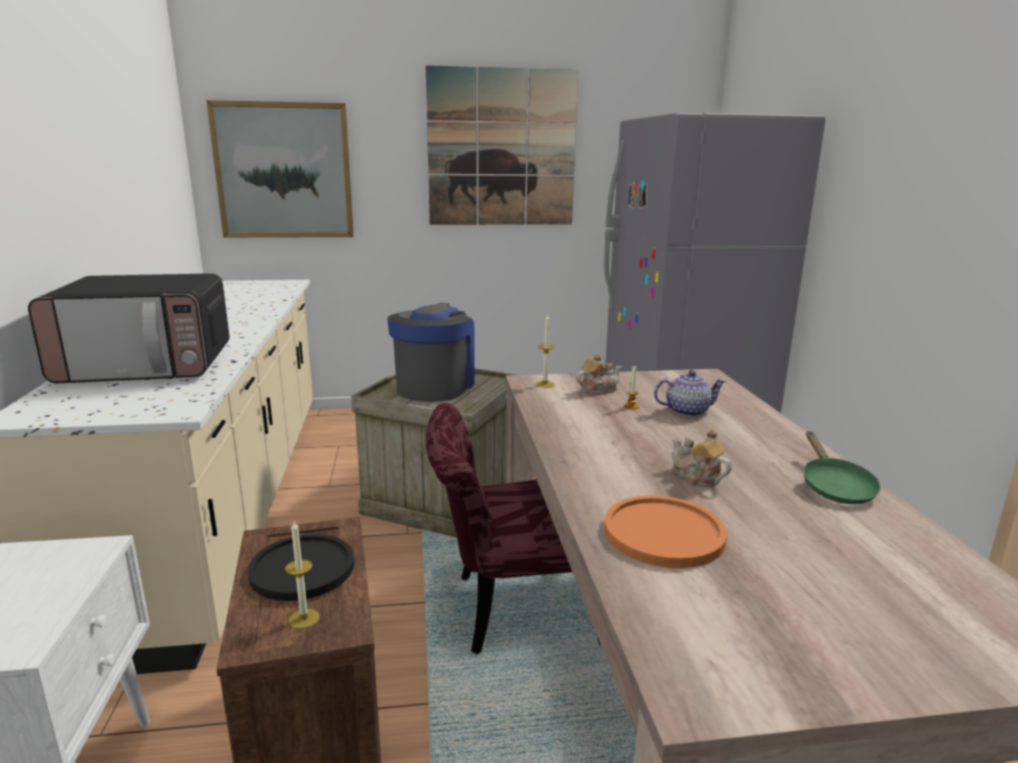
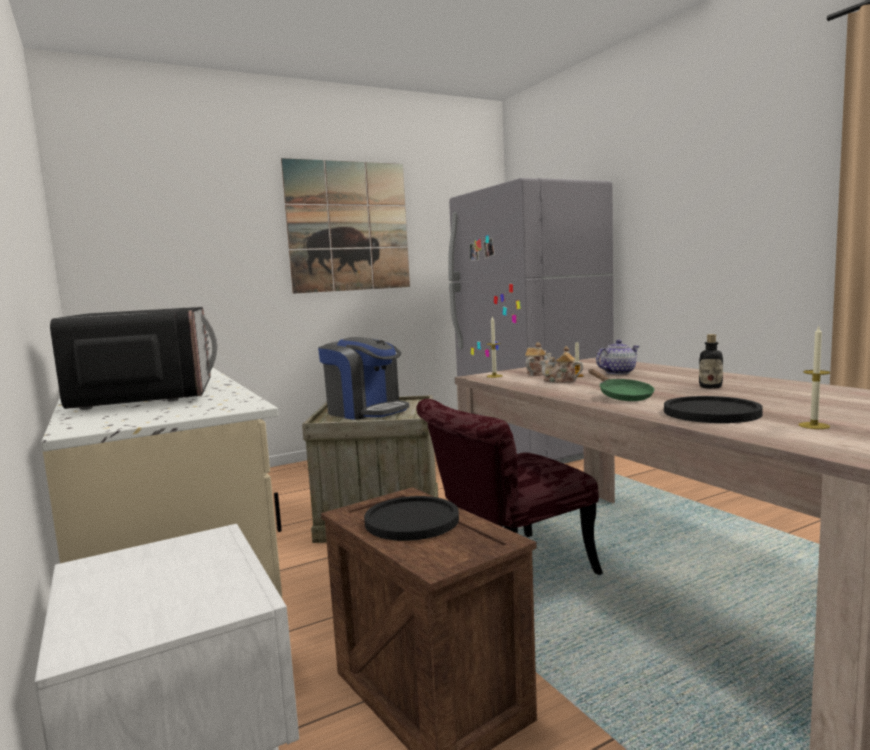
camera: 20 degrees left, 10 degrees down
microwave [28,273,229,383] -> microwave turned 75 degrees counterclockwise [50,307,217,410]
picture [206,100,354,238] -> none
candle [285,521,320,629] -> candle moved to [799,326,830,429]
coffee machine [387,303,475,402] -> coffee machine turned 135 degrees clockwise [318,337,409,420]
orange plate [604,495,727,568] -> black plate [664,396,763,423]
teapot [672,429,732,487] -> teapot moved to [540,346,583,383]
green frying pan [803,431,881,504] -> green frying pan moved to [589,369,654,401]
none -> bottle [699,334,723,389]

